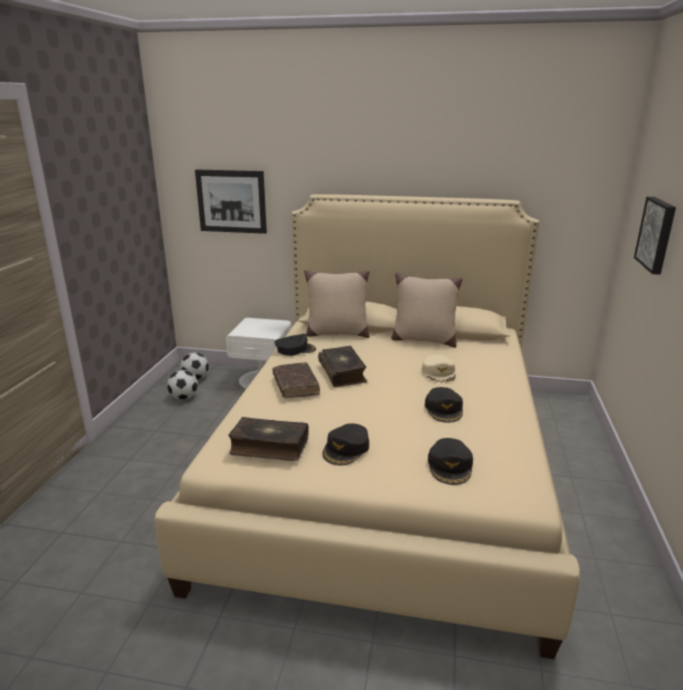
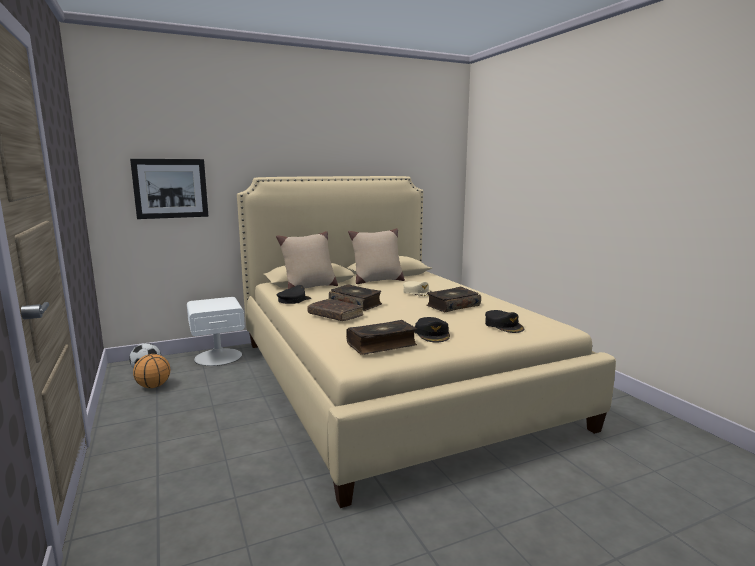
camera: 35 degrees left, 10 degrees down
football [167,370,198,400] -> basketball [133,354,170,388]
black cap [425,387,463,423] -> book [427,287,481,312]
picture [634,197,676,275] -> none

